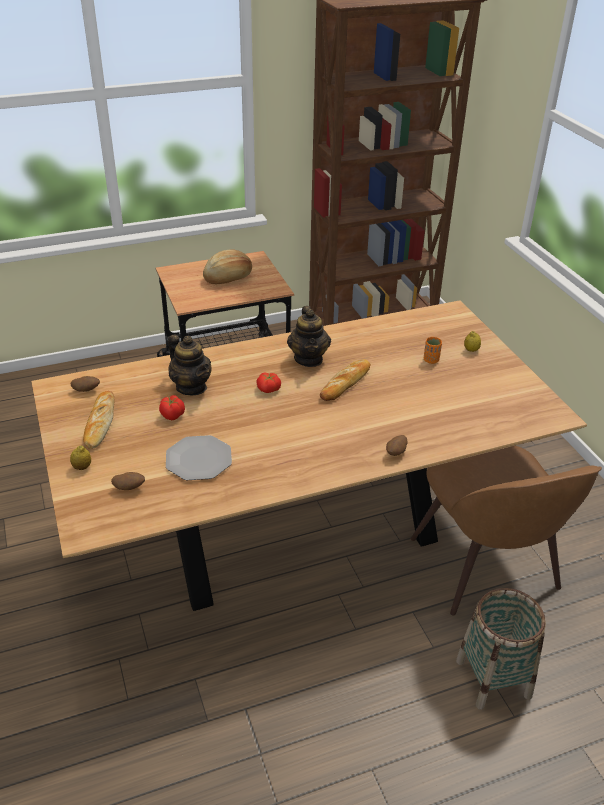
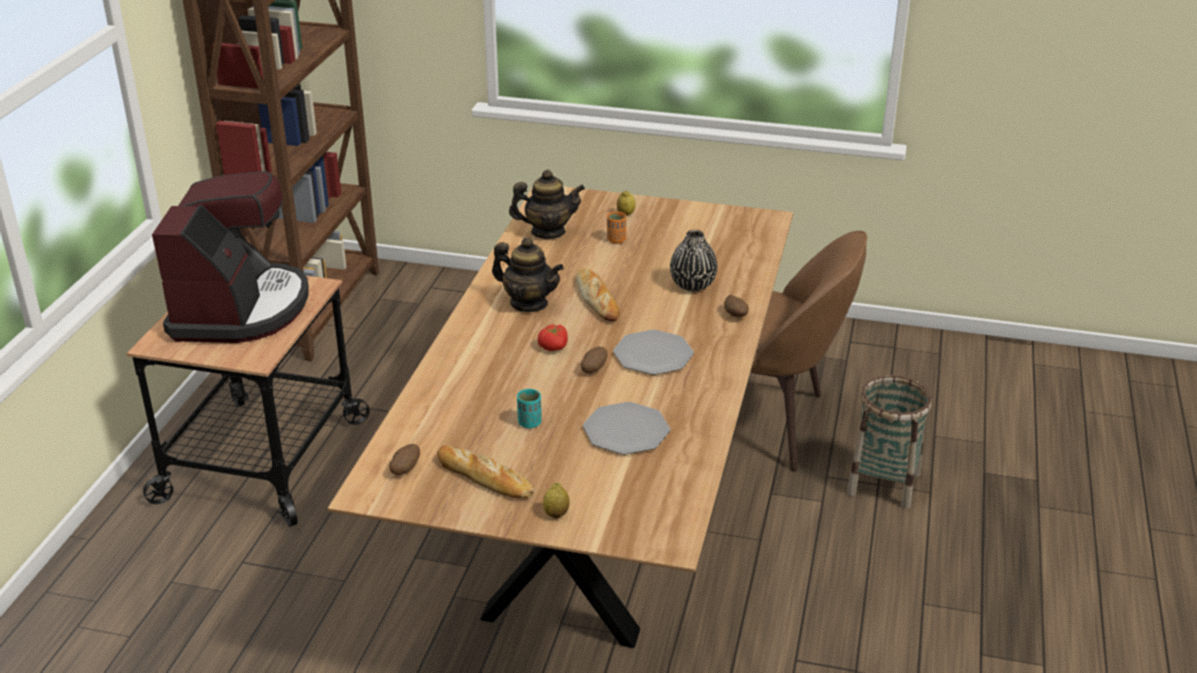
camera: 55 degrees left, 5 degrees down
potato [111,472,145,490] -> potato moved to [581,347,608,373]
tomato [159,395,185,420] -> turquoise cup [517,389,542,428]
teapot [168,334,212,395] -> teapot moved to [509,169,585,239]
bread [203,250,252,284] -> coffee machine [152,171,309,343]
none -> plate [613,330,694,375]
none -> black vase [670,230,718,292]

